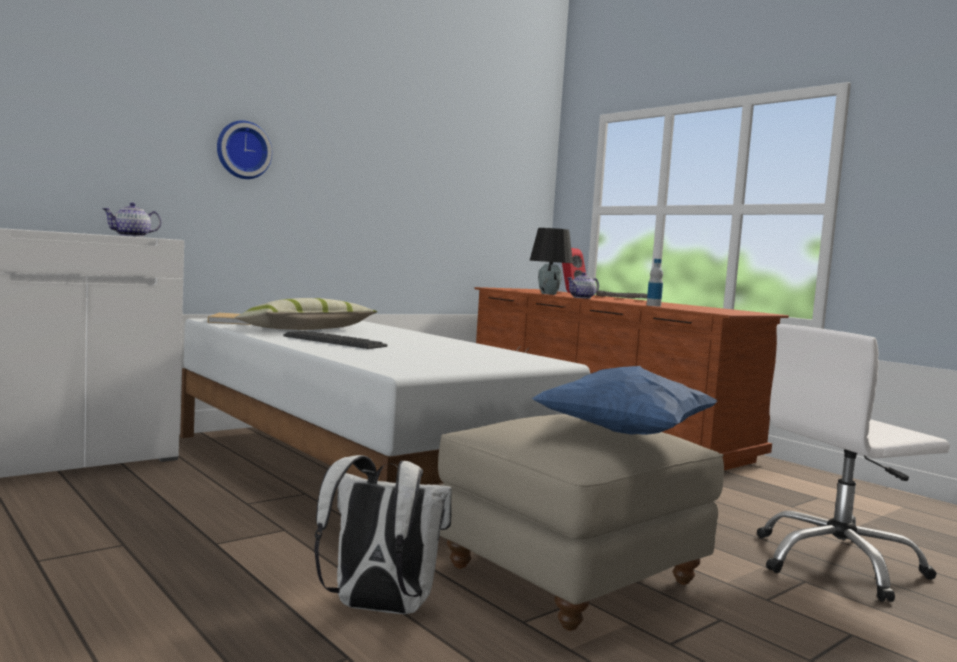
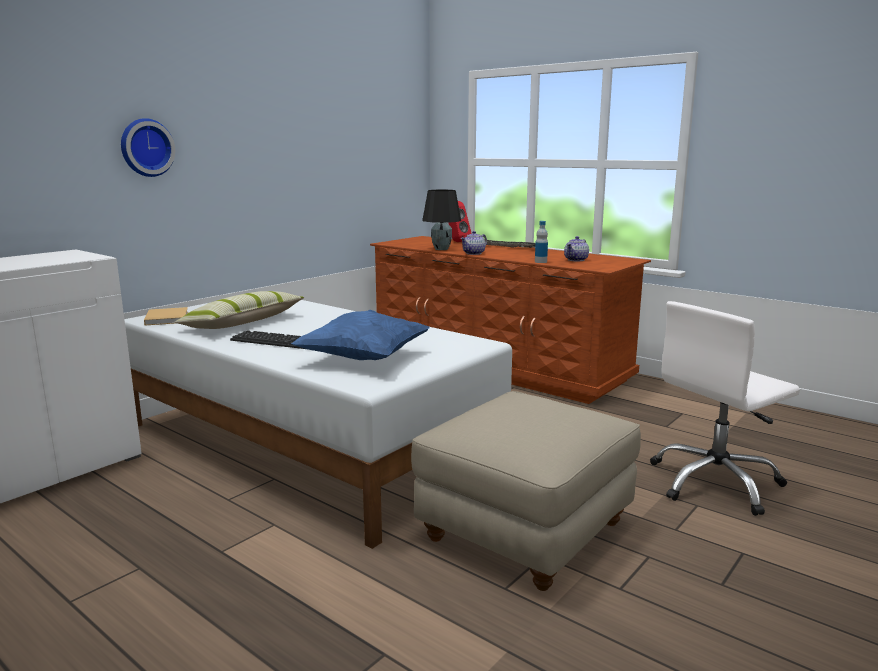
camera: 10 degrees left, 10 degrees up
teapot [102,203,161,237] -> teapot moved to [564,236,589,261]
white backpack [314,455,452,614] -> none
blue pillow [532,366,717,435] -> blue pillow moved to [291,310,430,360]

